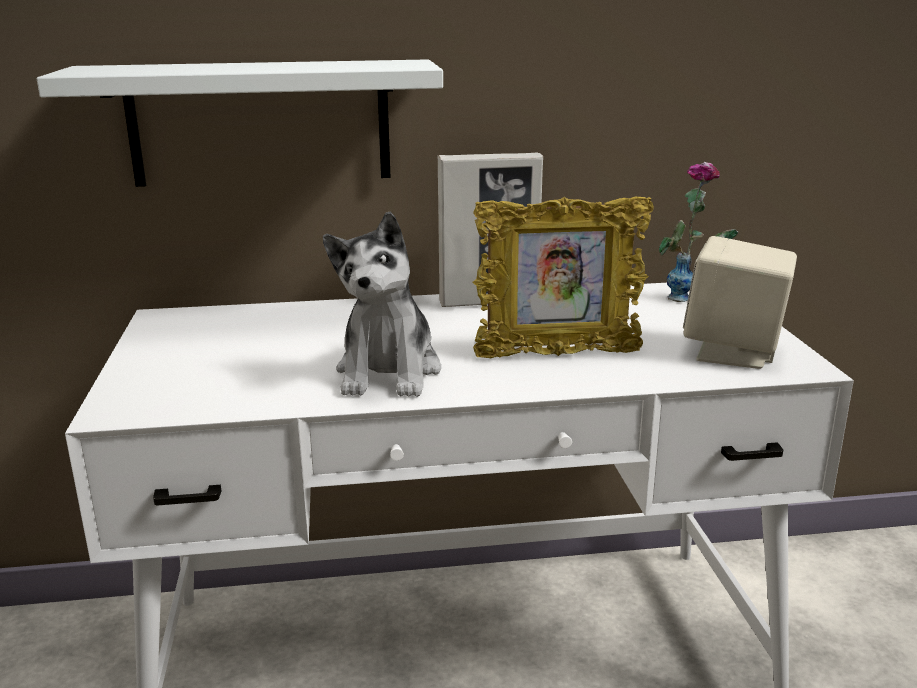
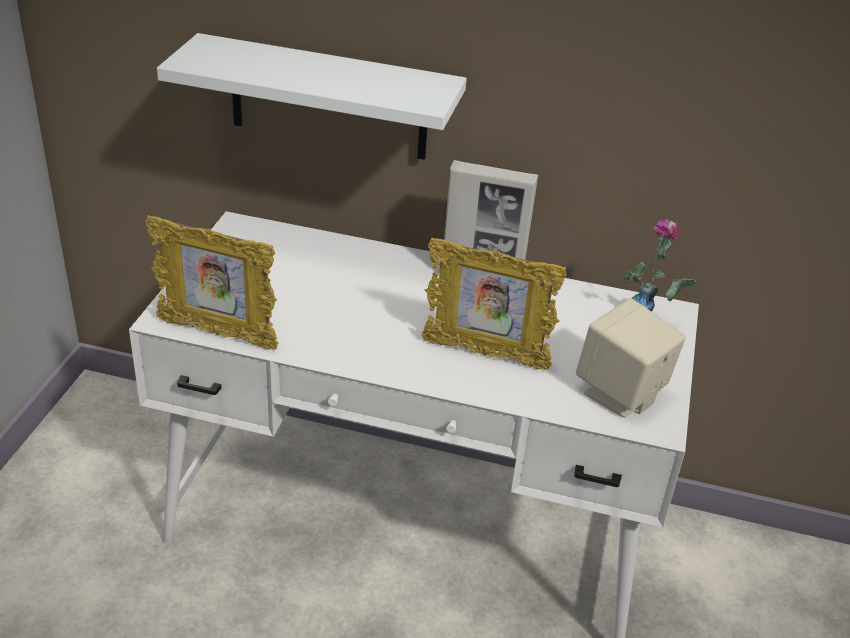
camera: 20 degrees right, 15 degrees up
plush toy [323,211,441,397] -> none
none -> picture frame [145,215,278,350]

